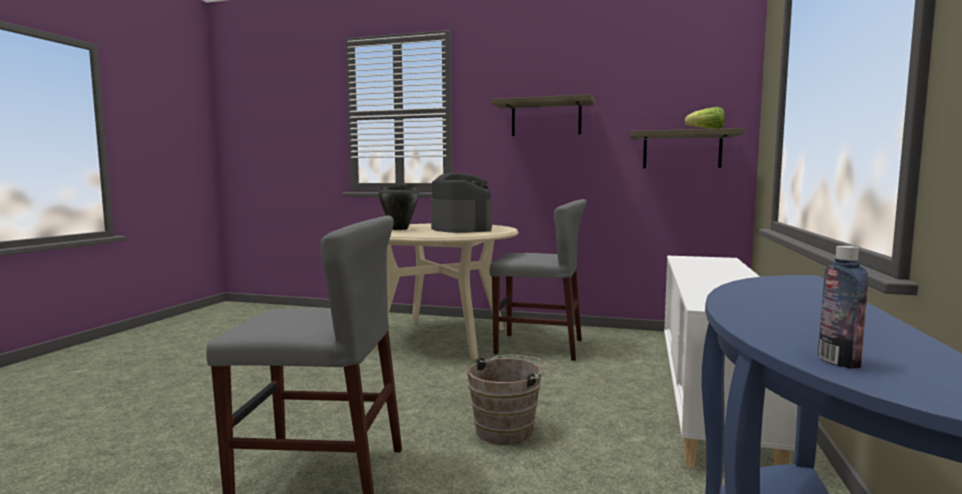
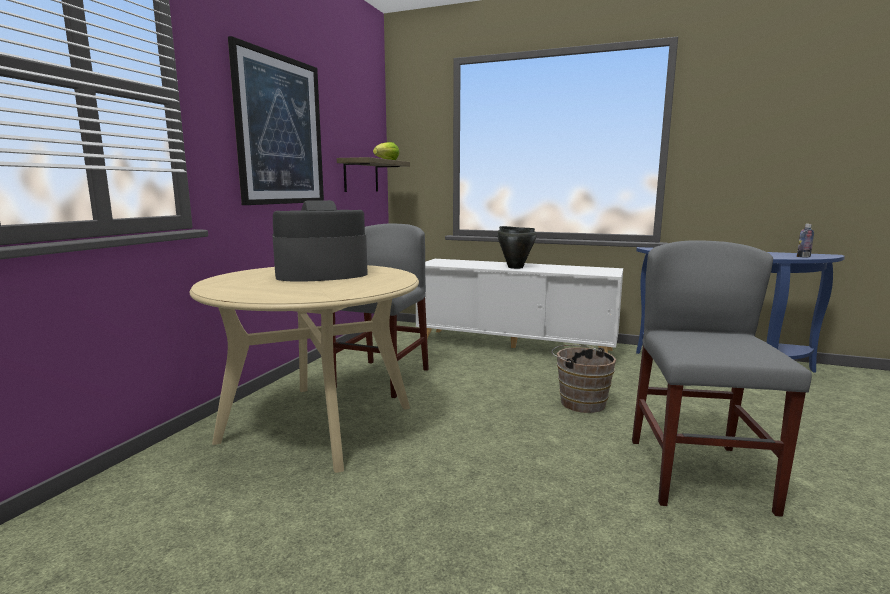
camera: 85 degrees left, 5 degrees up
black cooking pot [378,184,419,230] -> black cooking pot moved to [497,226,536,269]
shelf [491,94,595,136] -> picture [228,36,324,205]

